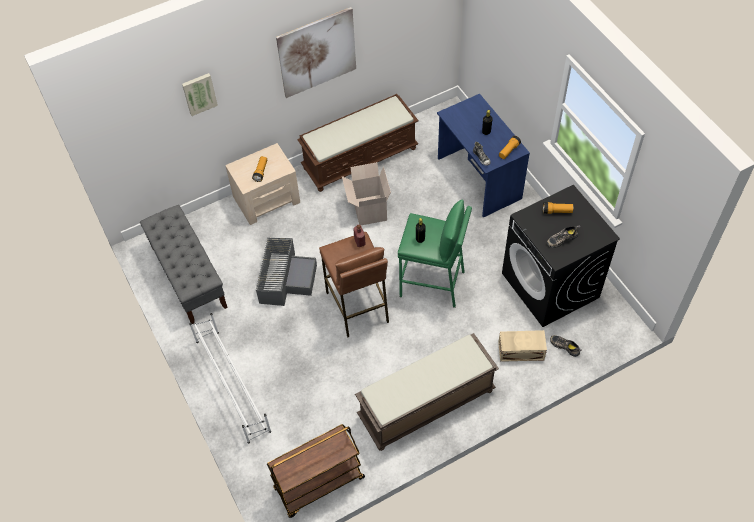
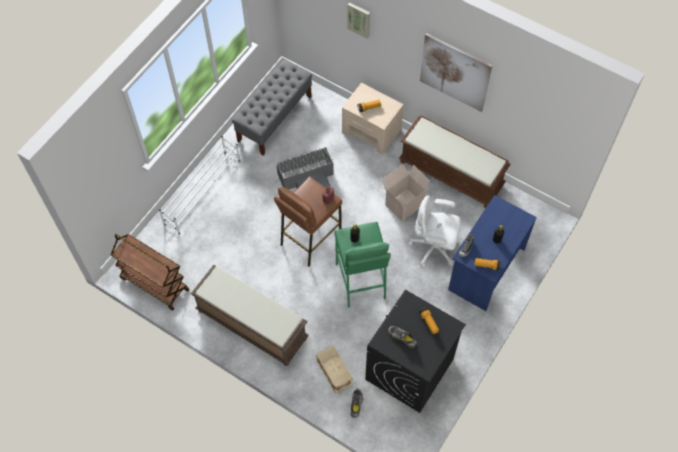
camera: 60 degrees right, 5 degrees up
none -> white office chair [409,195,461,268]

